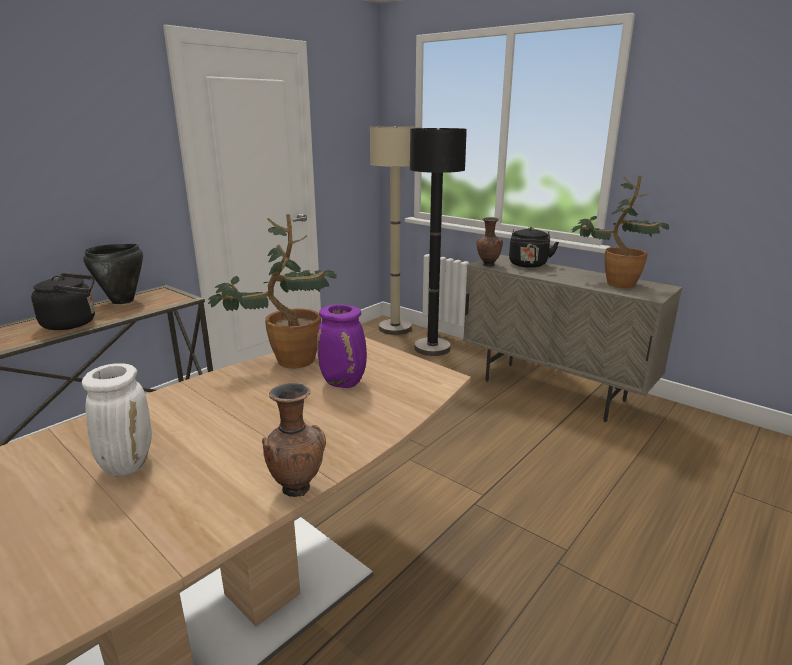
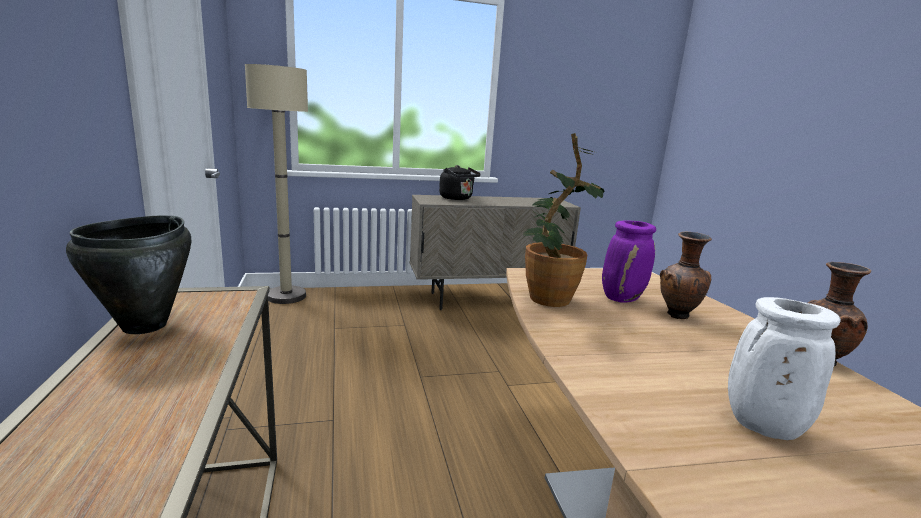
camera: 55 degrees left, 5 degrees down
black kettle [31,273,95,330] -> none
black floor lamp [410,128,467,356] -> none
brown vase [476,217,503,267] -> brown vase moved to [660,232,712,319]
potted plant [571,176,670,288] -> none

